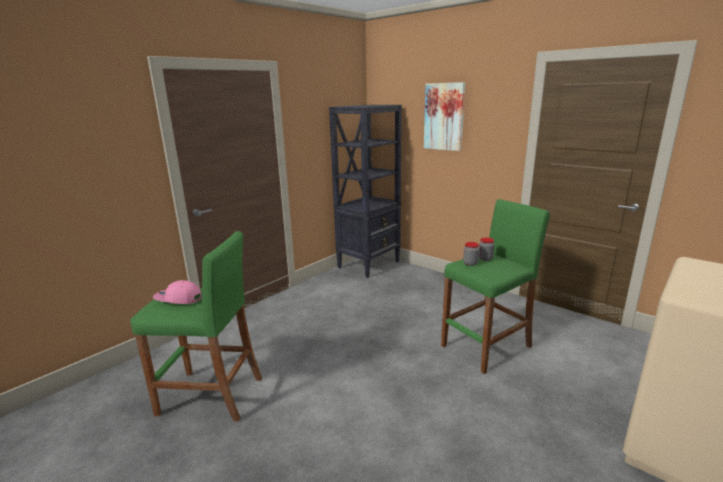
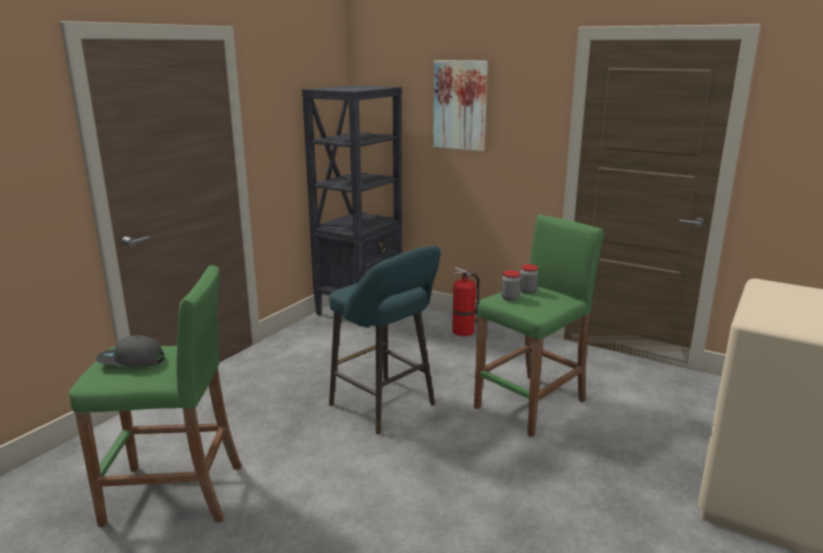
camera: 10 degrees left, 0 degrees up
pink cap [153,280,202,304] -> grey cap [95,335,164,367]
none -> turquoise stool [329,246,441,435]
none -> fire extinguisher [452,267,479,336]

